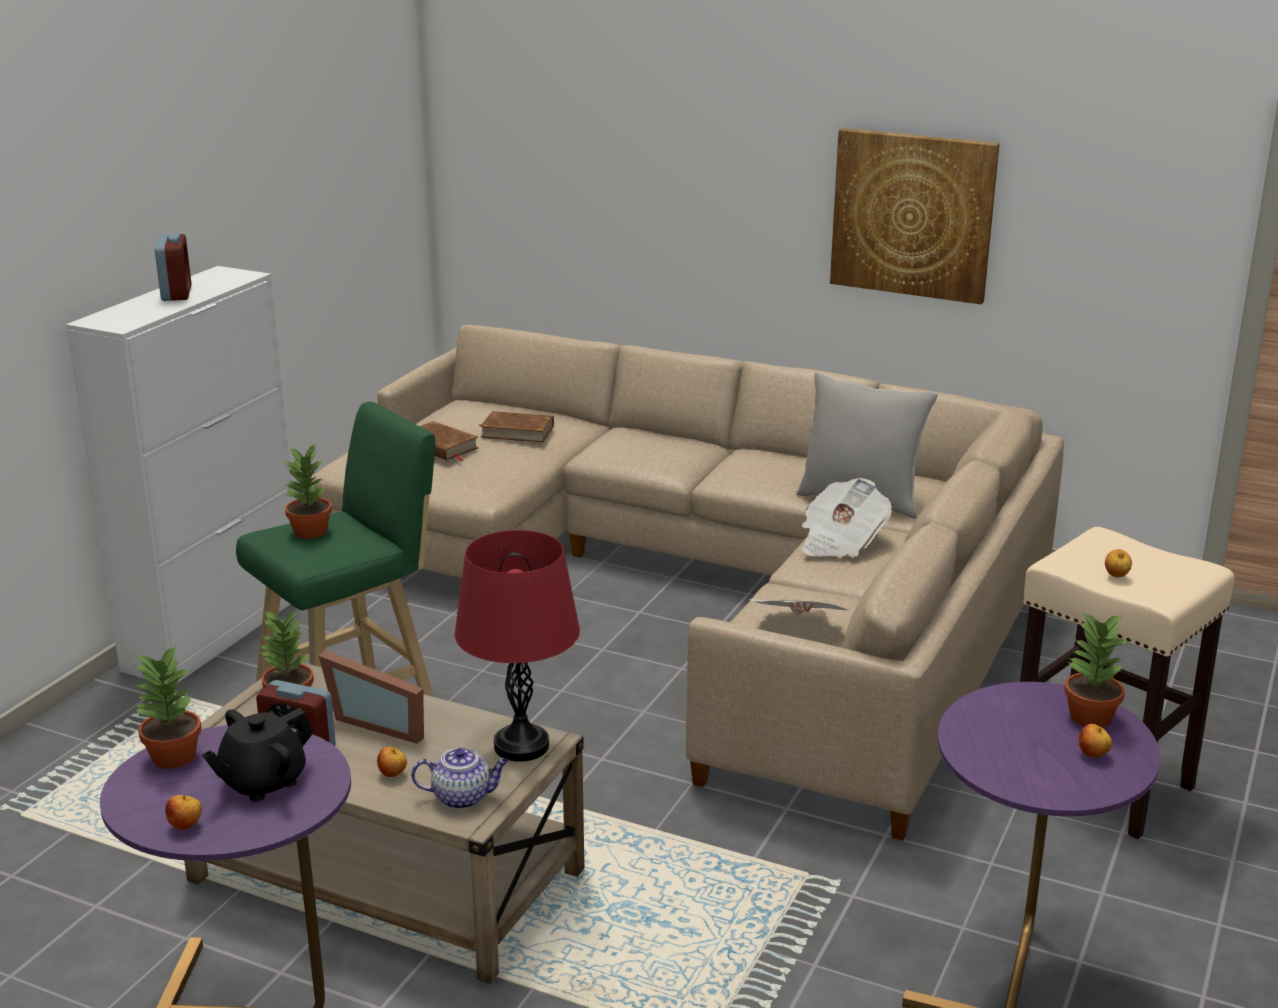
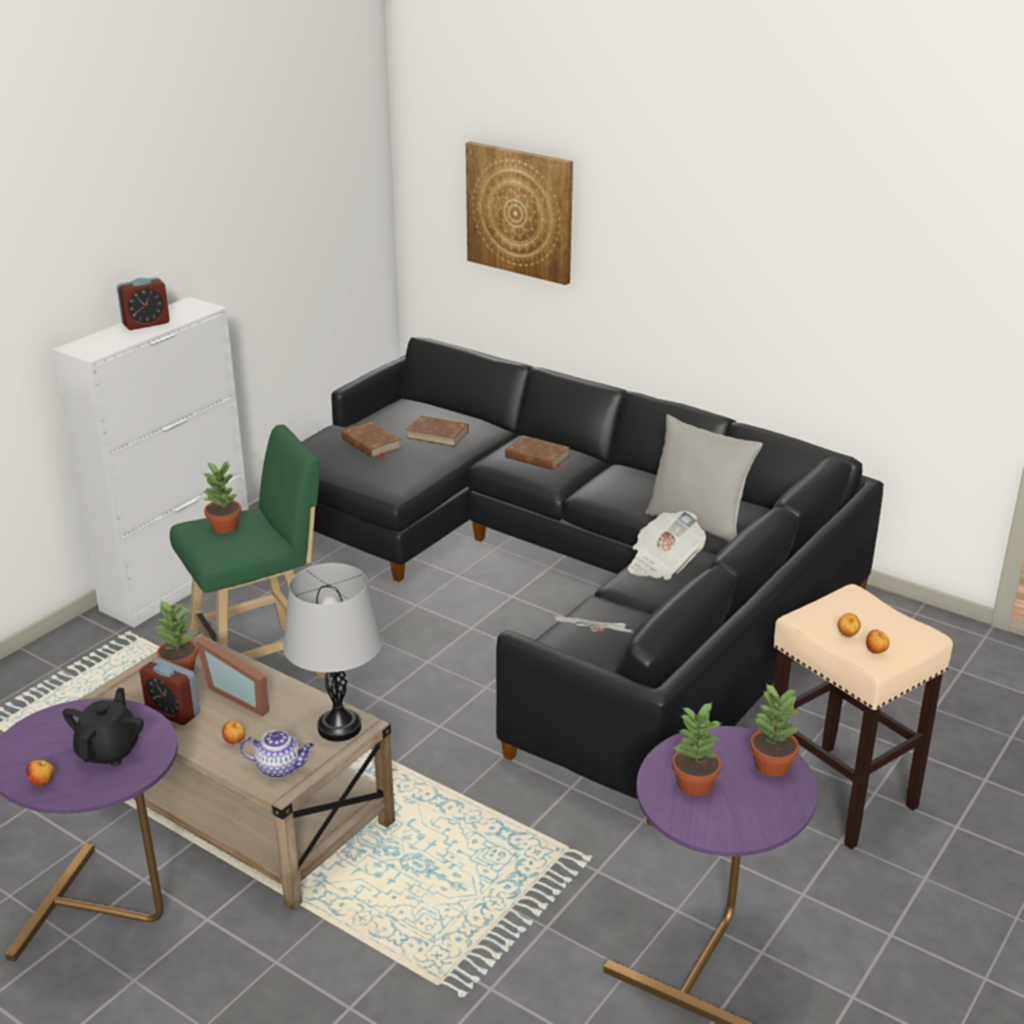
camera: 10 degrees right, 5 degrees up
potted plant [134,646,202,769] -> potted plant moved to [672,702,723,796]
alarm clock [155,233,191,301] -> alarm clock turned 60 degrees clockwise [117,277,170,330]
black teapot [202,708,314,802] -> black teapot turned 135 degrees clockwise [63,688,144,766]
beige sofa [311,325,1064,841] -> black sofa [302,337,883,827]
red table lamp [455,530,580,762] -> grey table lamp [283,563,382,742]
picture [830,128,1000,304] -> picture moved to [466,141,573,285]
apple [1079,724,1112,757] -> apple moved to [866,630,890,654]
none -> brown book [505,435,570,470]

